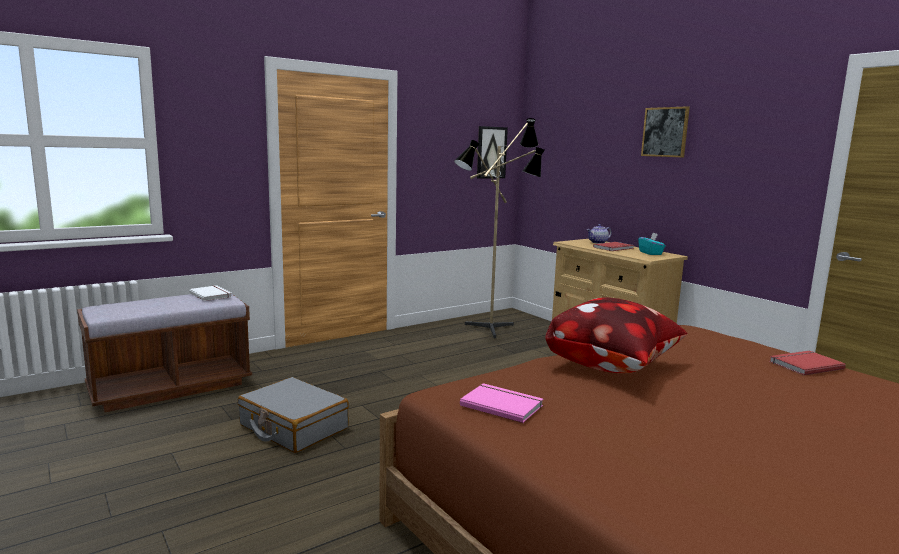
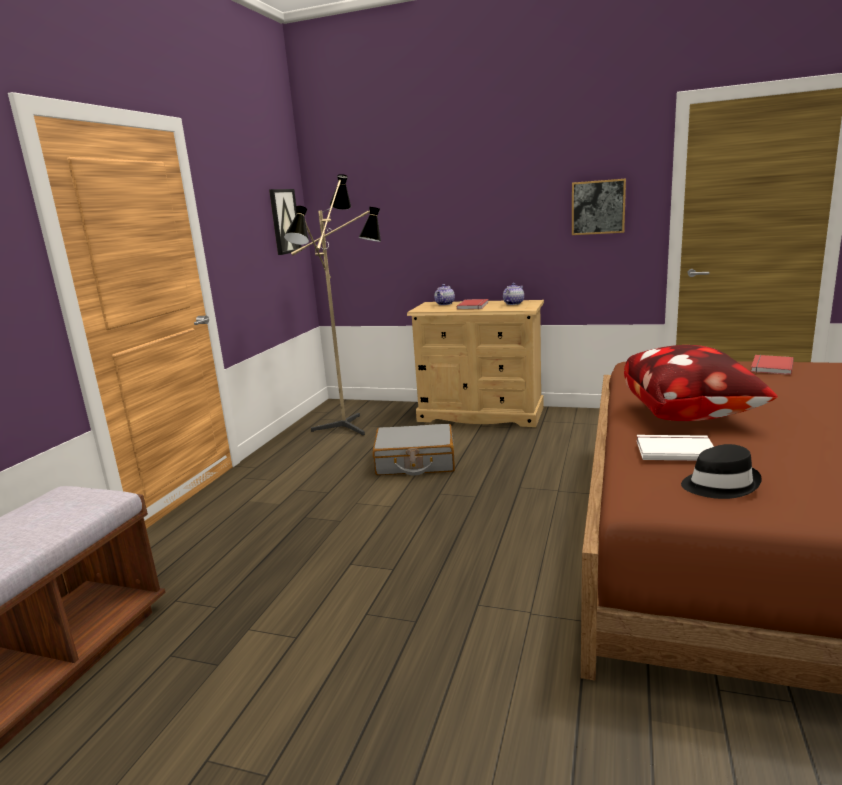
camera: 35 degrees left, 5 degrees up
white book [189,285,232,301] -> white book moved to [637,435,714,461]
grey suitcase [238,377,349,453] -> grey suitcase moved to [373,424,455,476]
pink book [460,383,543,423] -> black hat [681,444,762,499]
turquoise tissue box [638,233,666,255] -> teapot [503,283,524,305]
picture [641,106,690,157] -> picture moved to [572,179,626,235]

